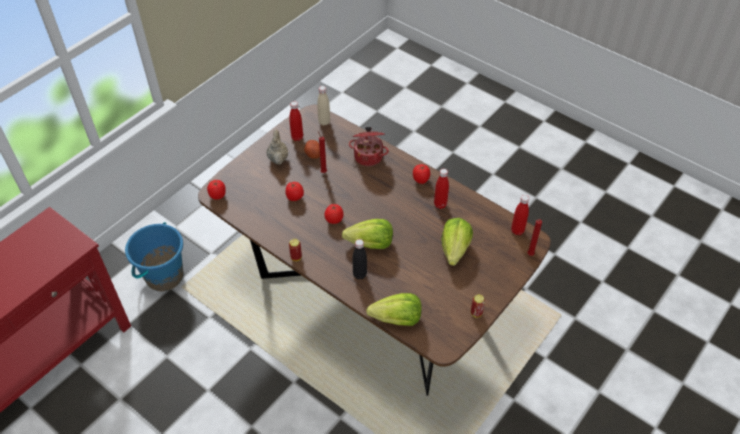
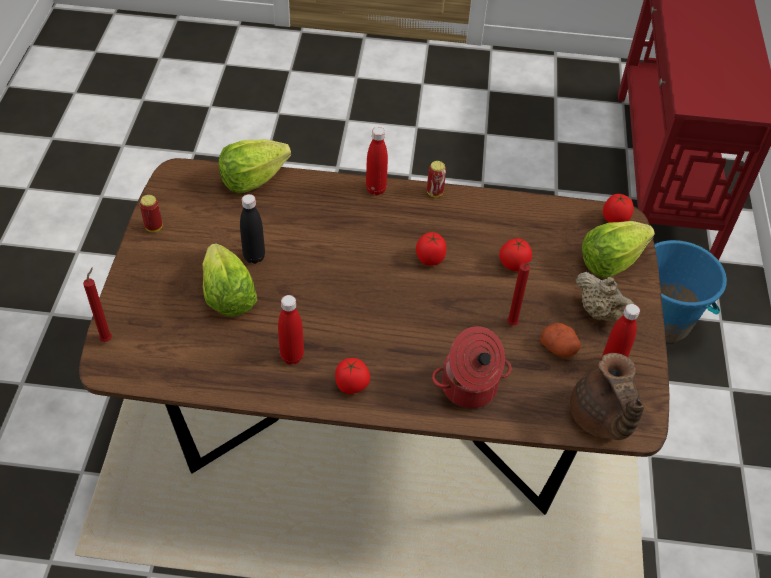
camera: 145 degrees right, 0 degrees up
beige bottle [317,86,330,126] -> brown teapot [570,353,645,440]
lettuce [342,219,393,249] -> lettuce moved to [582,221,655,278]
black bottle [353,239,367,279] -> black bottle moved to [240,194,265,264]
red bottle [511,195,529,235] -> red bottle moved to [366,127,388,195]

